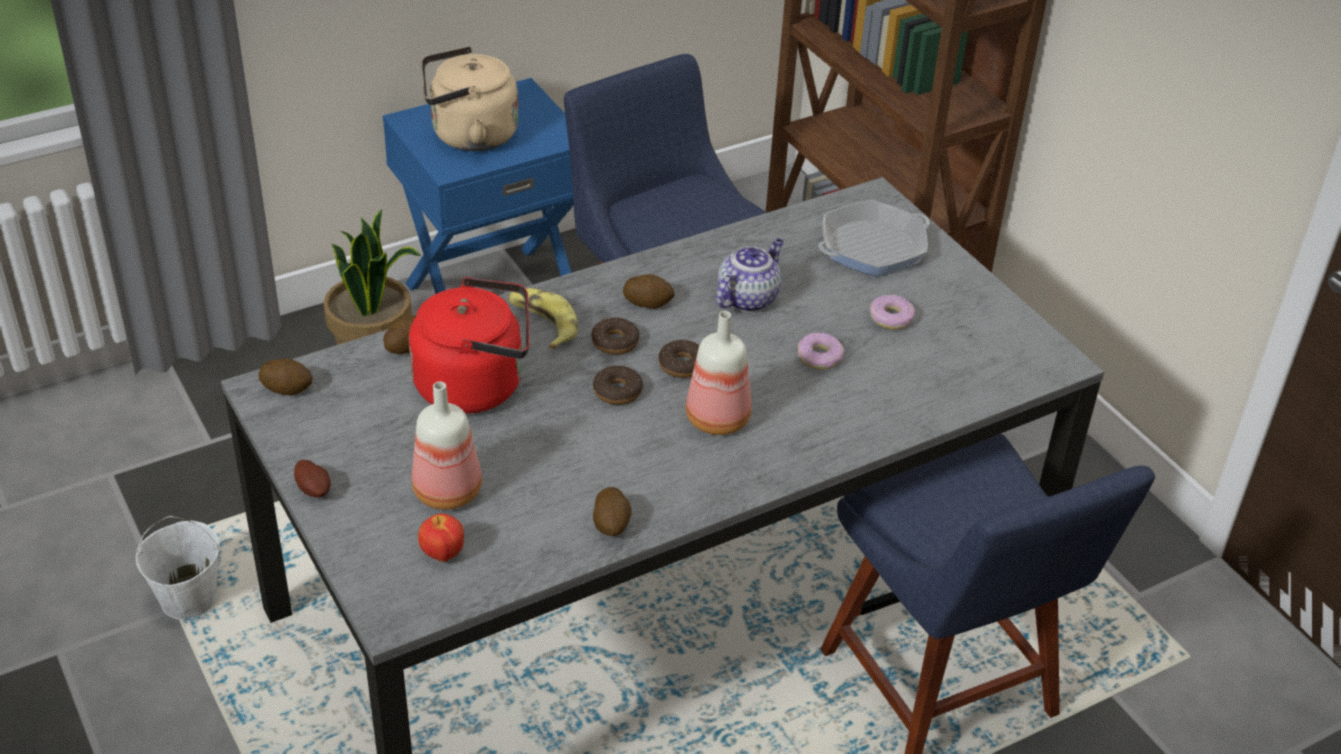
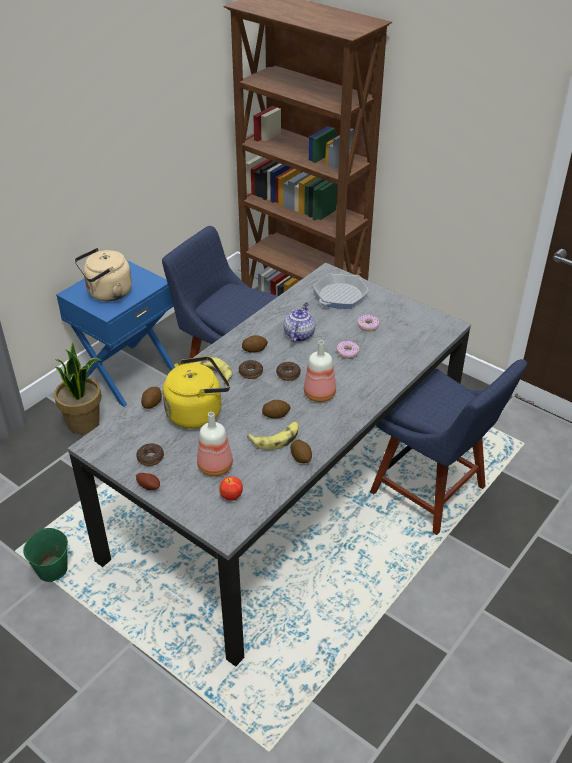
camera: 20 degrees left, 0 degrees up
white bucket [136,516,220,620] -> green bucket [23,528,68,582]
potato [259,358,313,396] -> potato moved to [262,400,291,418]
red kettle [409,277,529,414] -> yellow kettle [163,356,230,429]
donut [593,366,643,405] -> donut moved to [136,443,164,466]
none -> banana [247,422,298,450]

